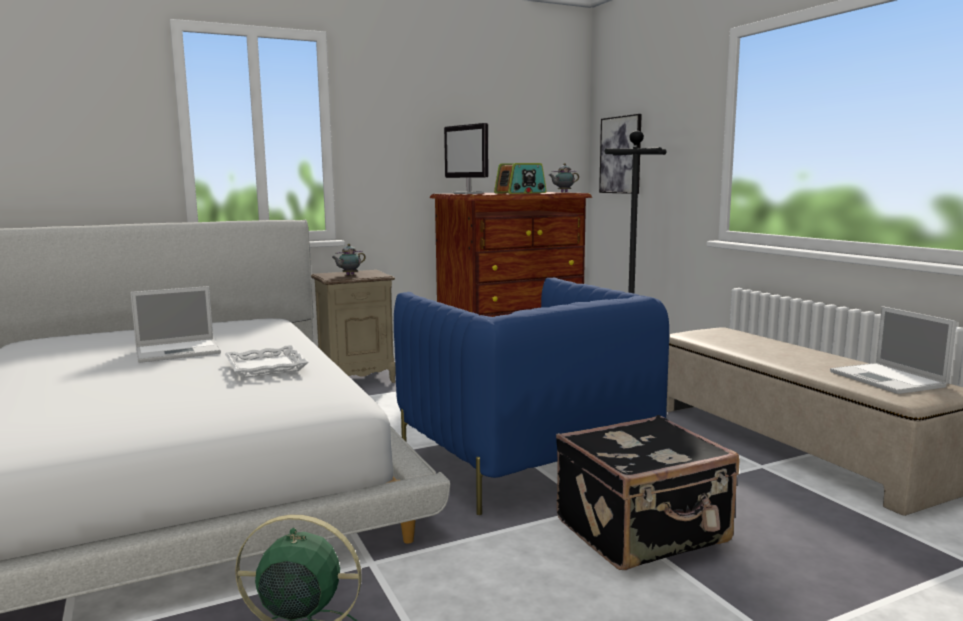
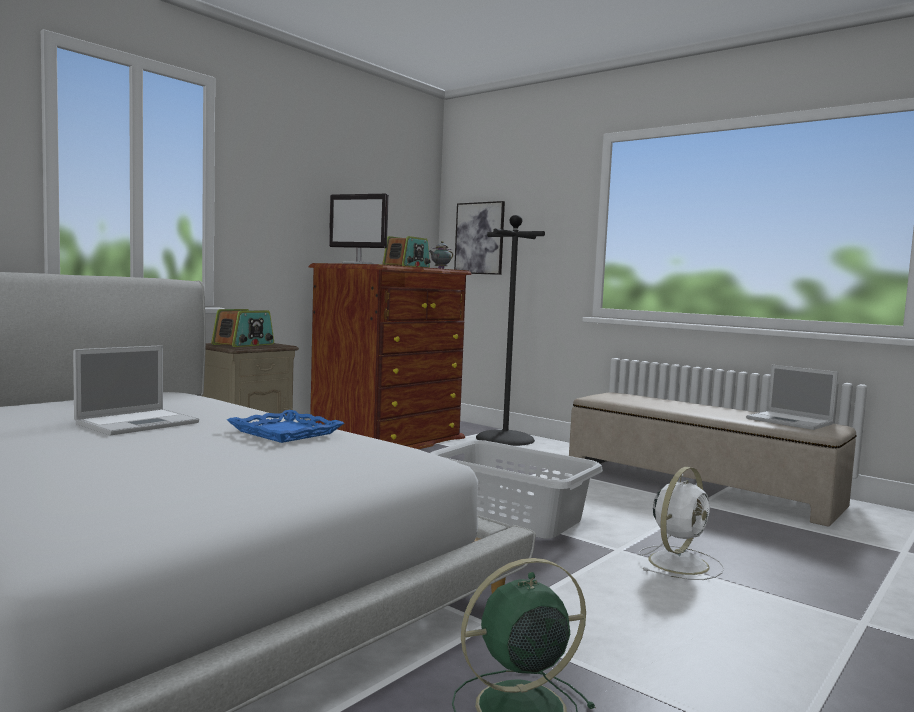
camera: 25 degrees left, 5 degrees down
white tray [225,345,309,378] -> blue tray [227,410,344,443]
teapot [331,244,366,275] -> radio [211,309,274,347]
blue armchair [394,278,669,515] -> grey laundry basket [431,440,603,539]
black suitcase [556,415,740,570] -> white fan [639,467,724,580]

